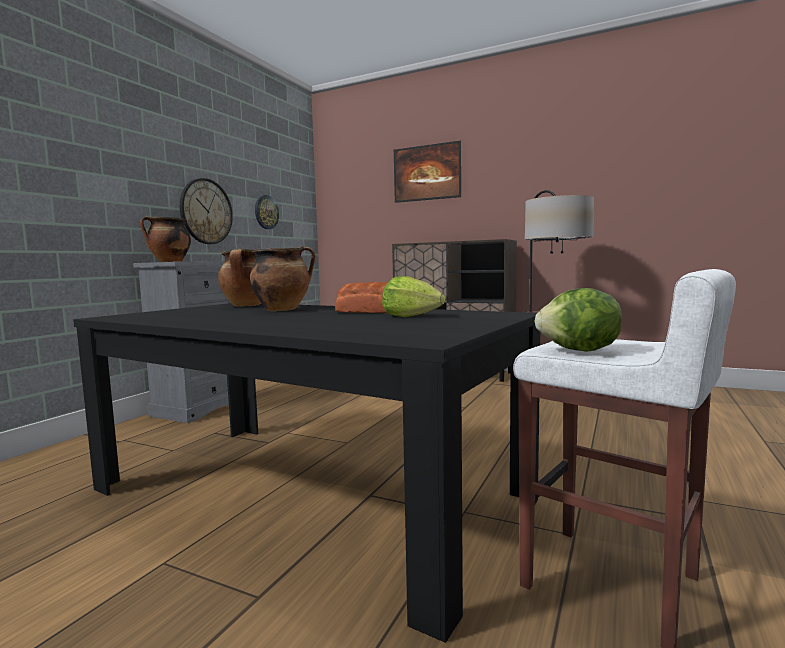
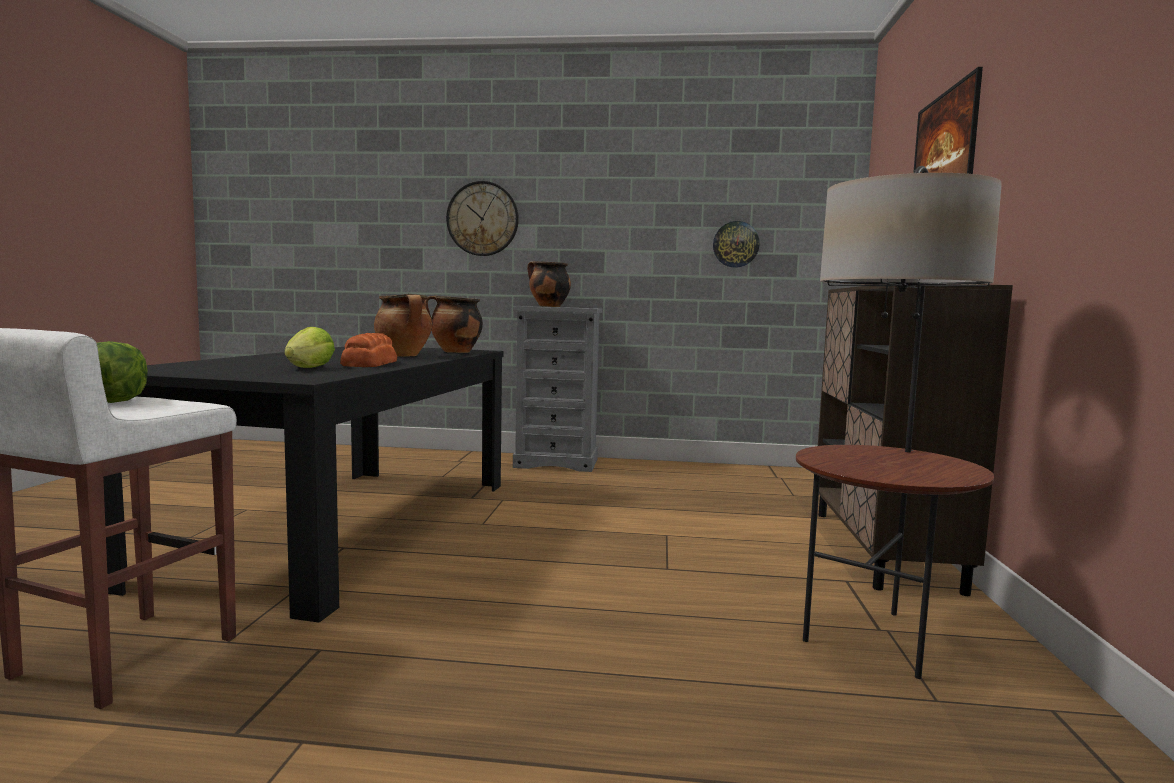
camera: 70 degrees right, 0 degrees up
wall clock [180,178,233,244] -> wall clock moved to [446,181,519,256]

